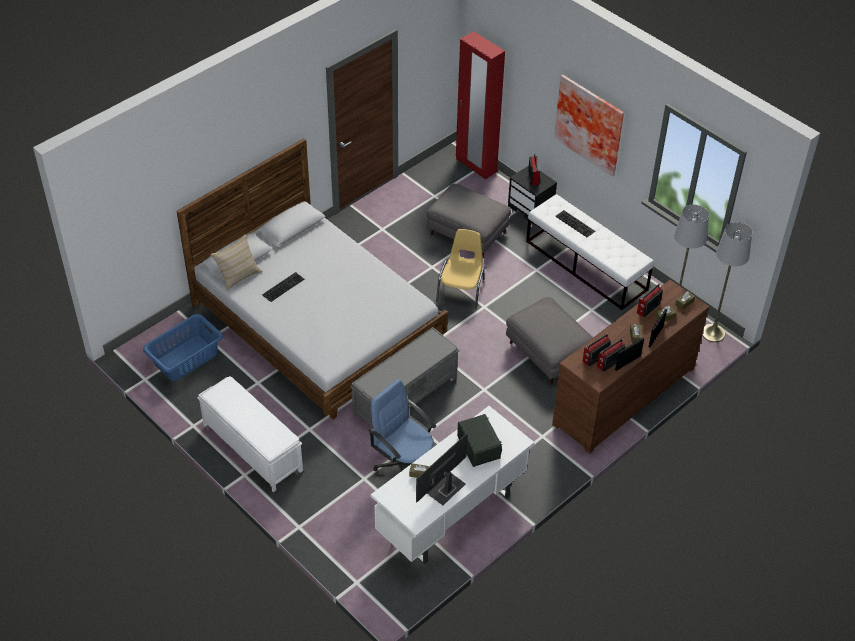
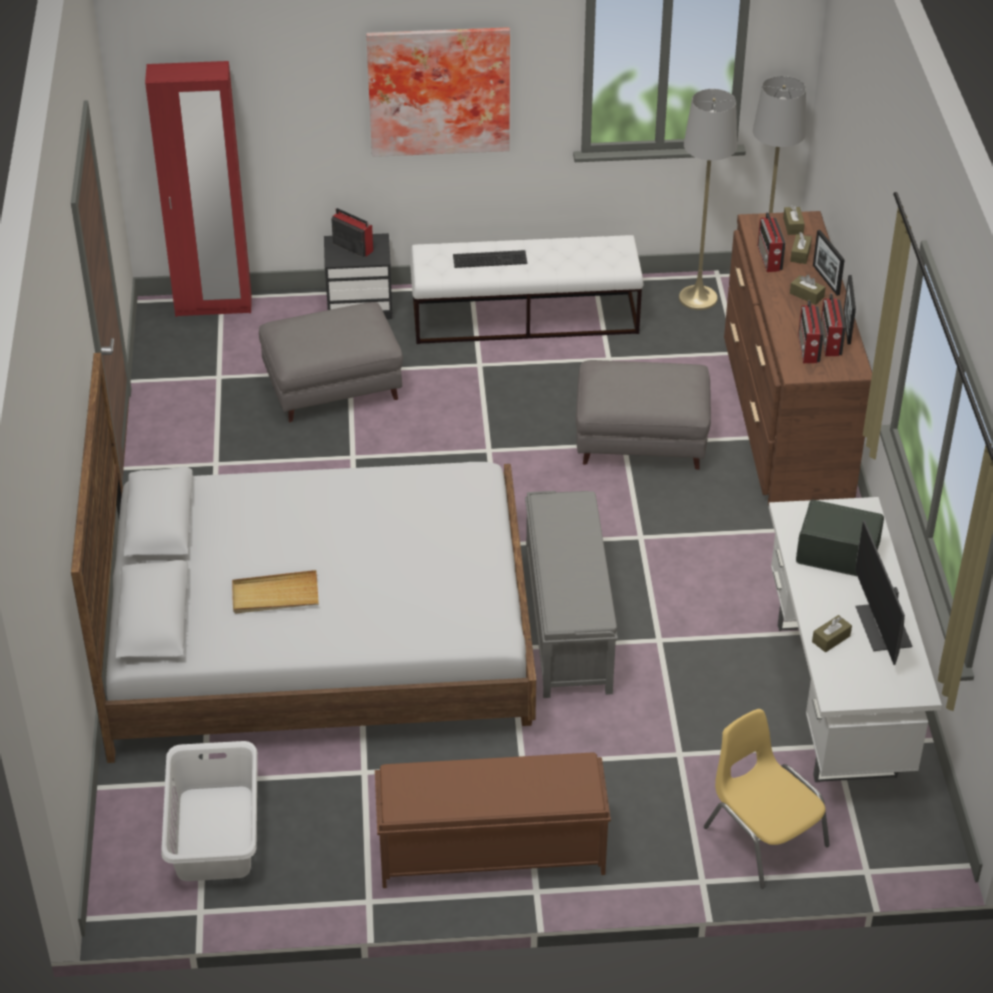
camera: 50 degrees left, 5 degrees down
blue laundry basket [143,314,223,381] -> white laundry basket [161,741,258,881]
white bench [198,376,303,492] -> brown bench [375,753,611,888]
beige pillow [210,234,262,291] -> none
keyboard [262,272,304,302] -> beige tray [232,570,319,614]
blue office chair [368,379,436,471] -> none
yellow chair [436,229,485,309] -> yellow chair moved to [704,709,830,888]

